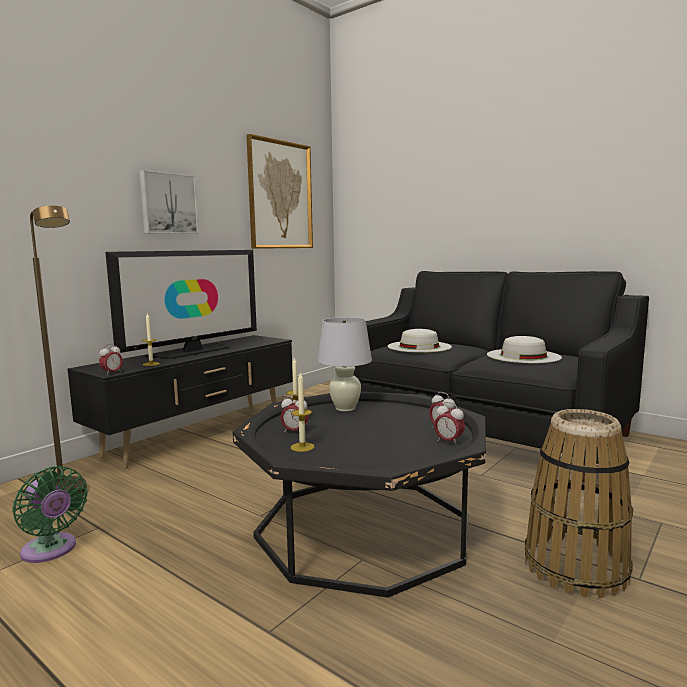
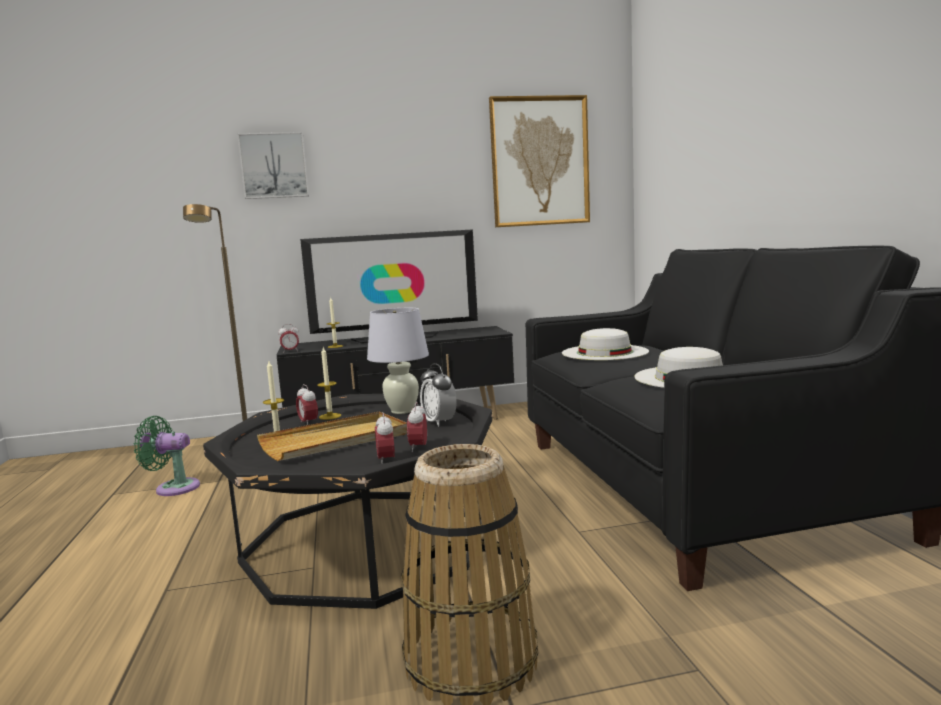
camera: 40 degrees right, 0 degrees up
green fan [12,466,88,563] -> green fan turned 105 degrees clockwise [134,416,200,496]
picture [139,170,199,234] -> picture moved to [237,132,309,199]
none -> beige tray [257,412,407,461]
none -> alarm clock [420,363,457,427]

